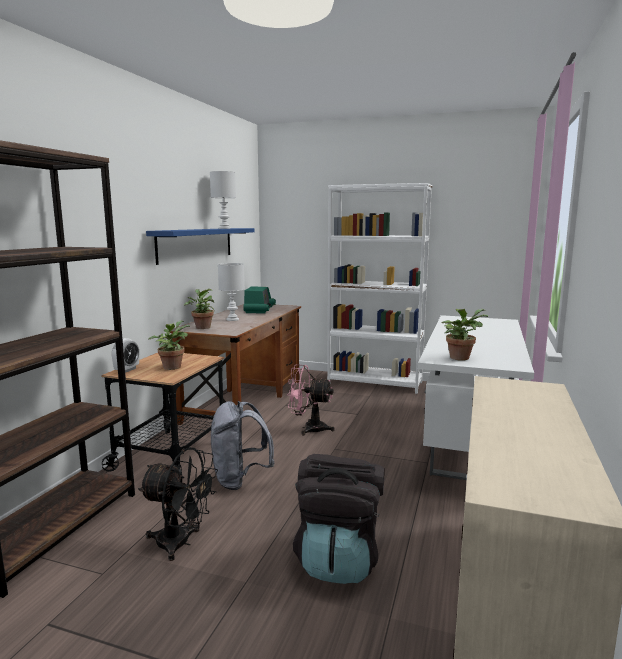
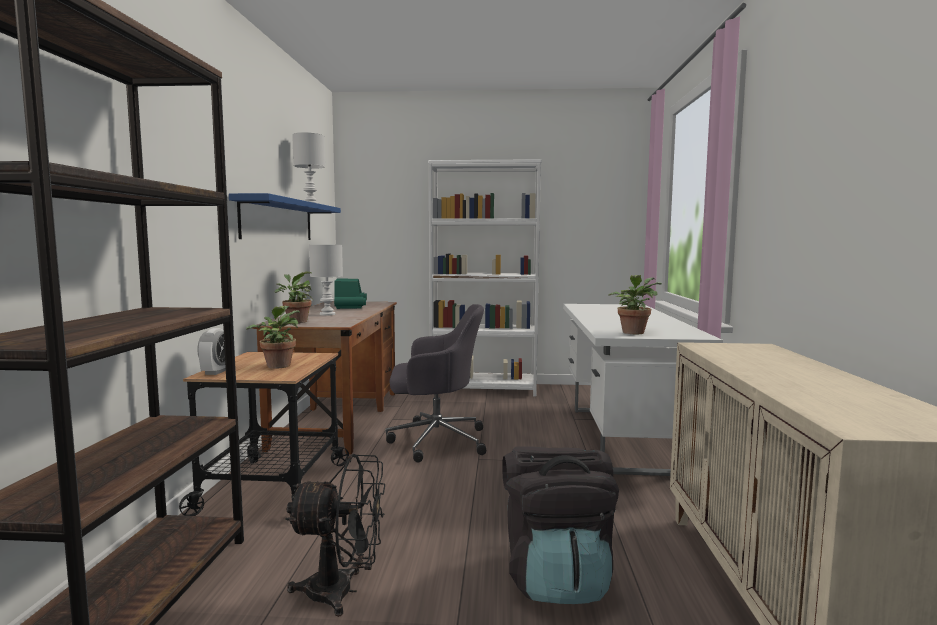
camera: 15 degrees left, 5 degrees down
grey backpack [211,401,275,490] -> none
pink fan [287,365,335,435] -> grey office chair [386,304,486,462]

